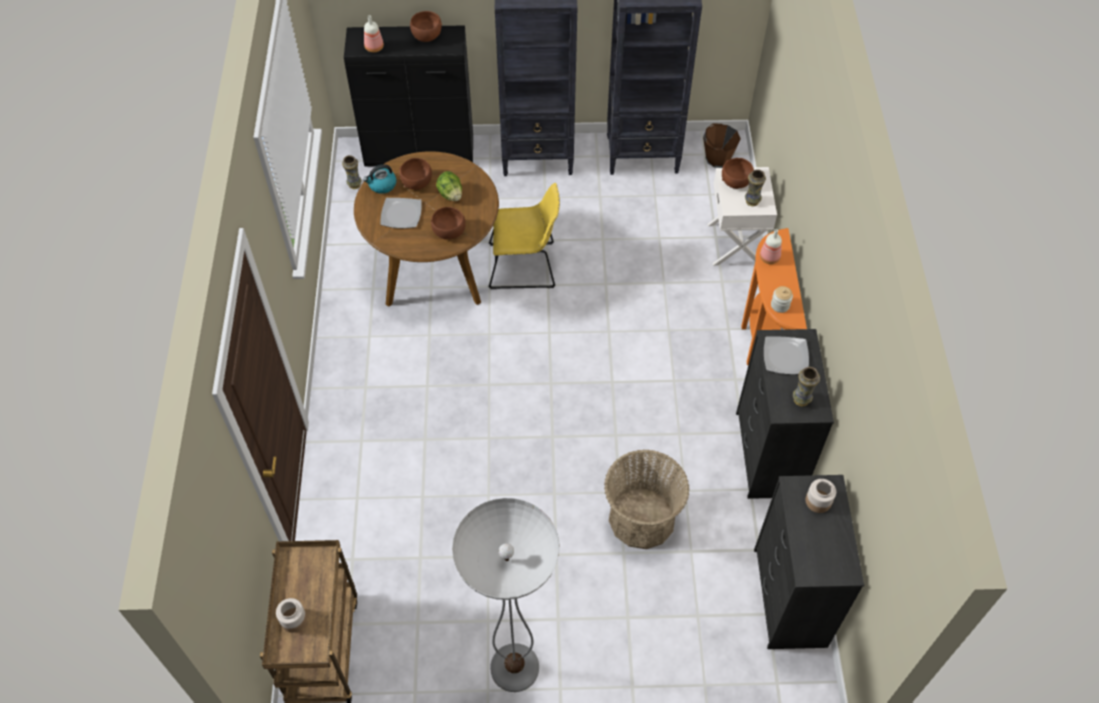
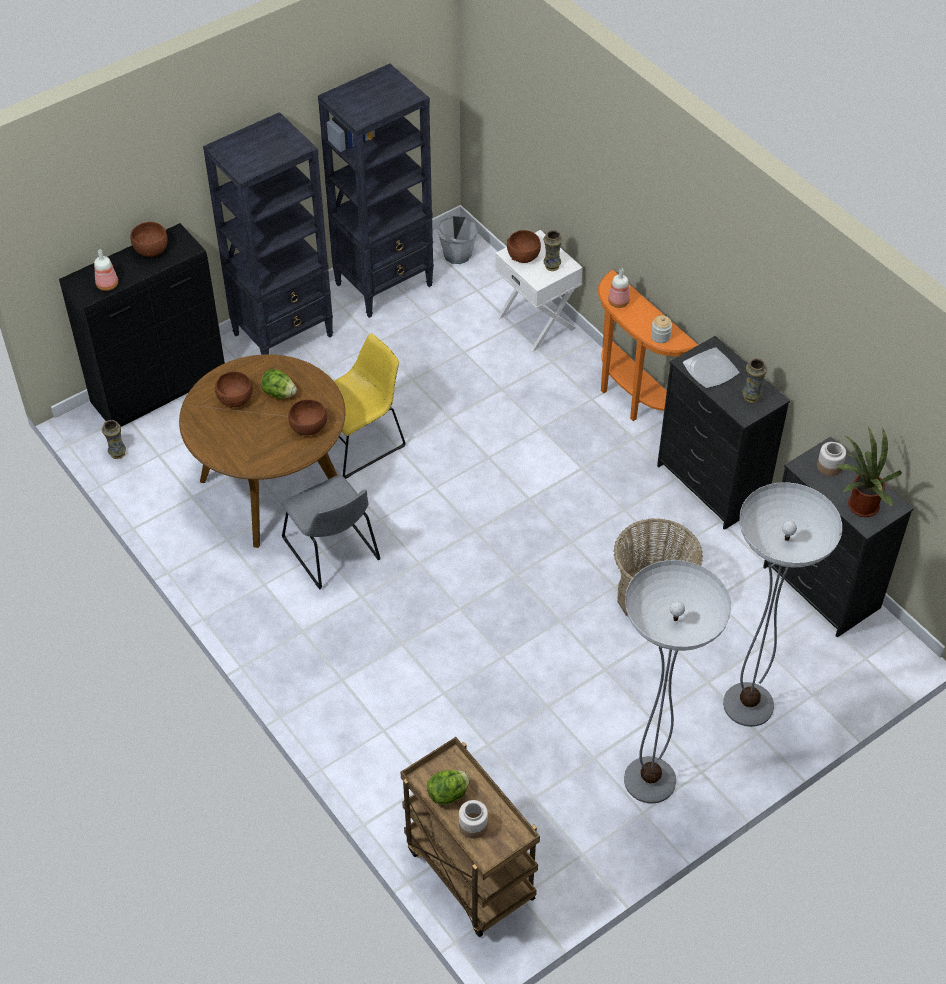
camera: 35 degrees left, 5 degrees down
kettle [363,164,396,194] -> none
plate [380,198,422,228] -> none
brown bucket [703,123,741,168] -> grey bucket [437,216,478,264]
none -> grey chair [281,475,381,590]
none -> lettuce [427,770,469,804]
none -> floor lamp [723,482,842,727]
none -> potted plant [836,427,902,517]

